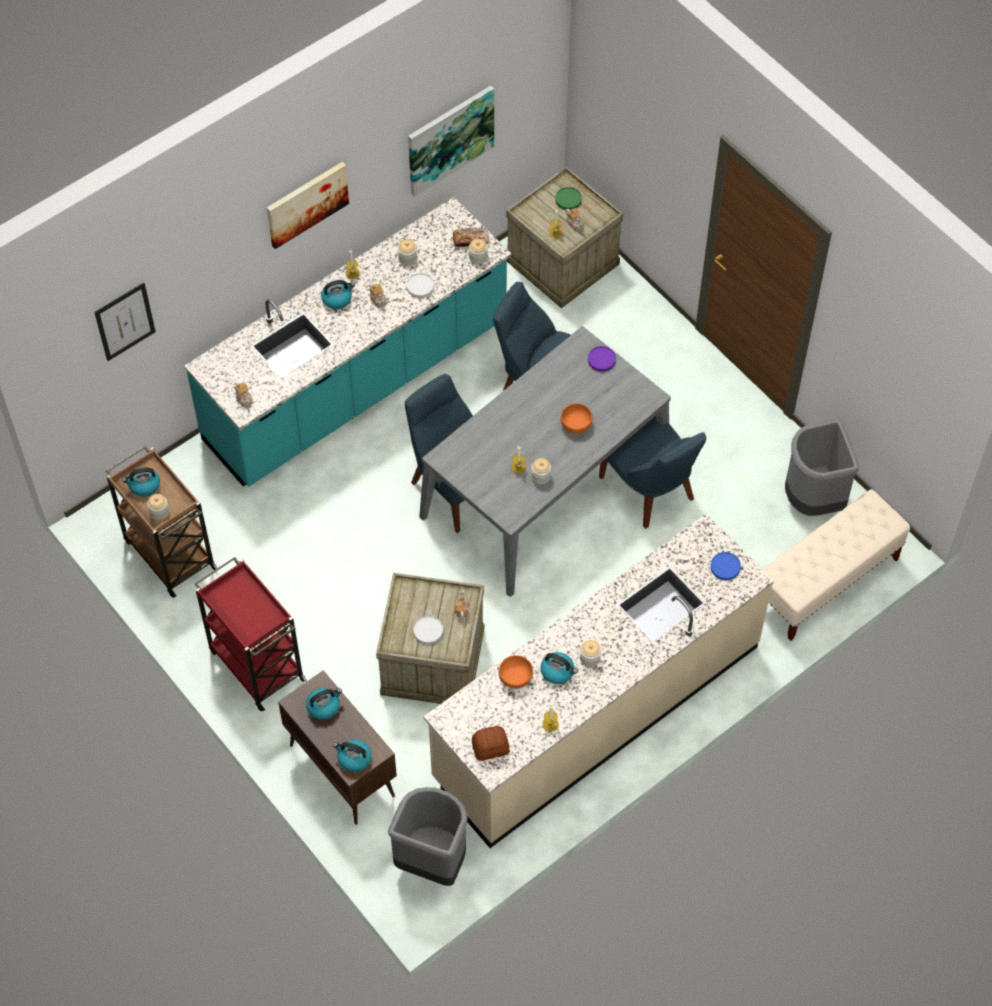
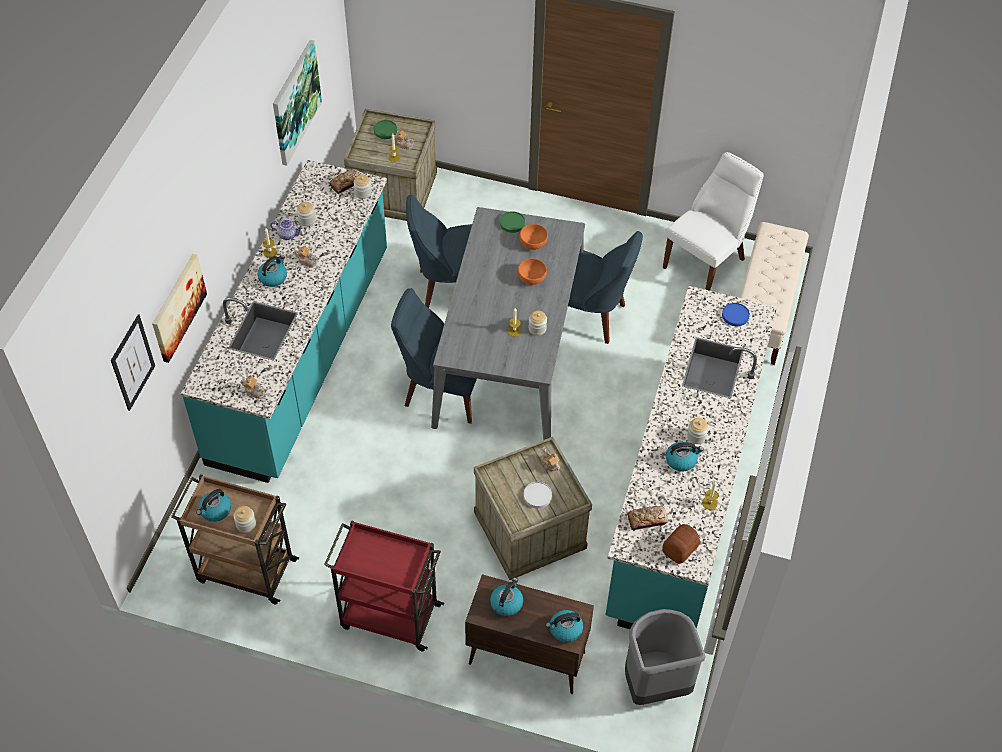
camera: 35 degrees left, 5 degrees down
picture [267,162,349,249] -> picture moved to [152,254,207,363]
white plate [406,273,434,298] -> none
beige counter [423,513,774,848] -> turquoise counter [605,286,777,629]
orange bowl [499,655,533,689] -> orange bowl moved to [519,224,548,250]
purple plate [588,346,616,372] -> green plate [500,211,525,233]
grey trash can [785,419,859,516] -> white chair [663,152,764,291]
none -> teapot [270,219,303,240]
none -> bread [627,506,668,530]

